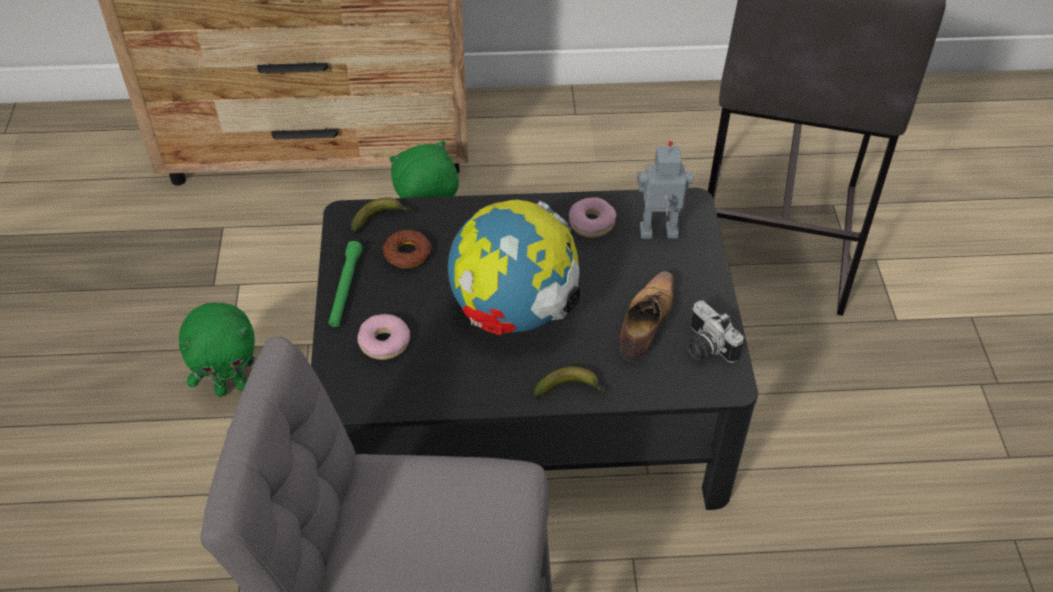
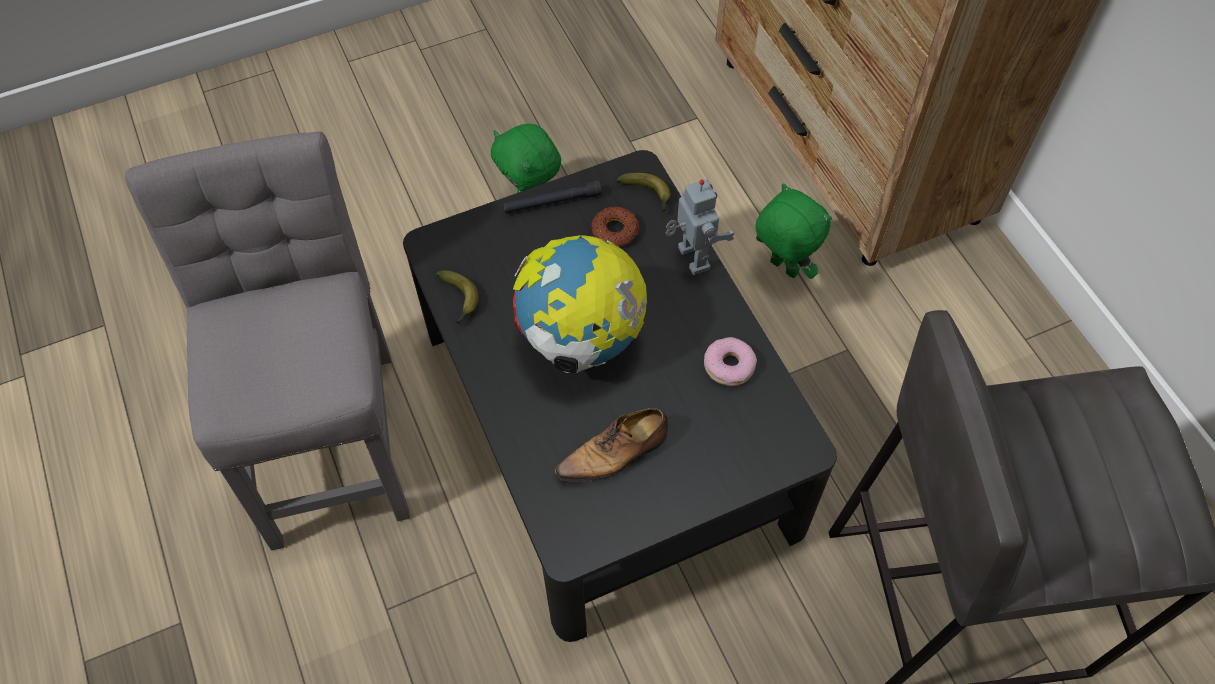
camera: 70 degrees right, 10 degrees up
green flashlight [328,241,363,327] -> black flashlight [503,180,602,213]
donut [357,314,410,360] -> none
banana [533,367,607,398] -> banana moved to [436,270,478,324]
shoe [619,271,674,362] -> shoe turned 150 degrees clockwise [555,408,668,484]
toy robot [637,141,694,239] -> toy robot moved to [666,179,735,275]
camera [687,300,744,363] -> none

